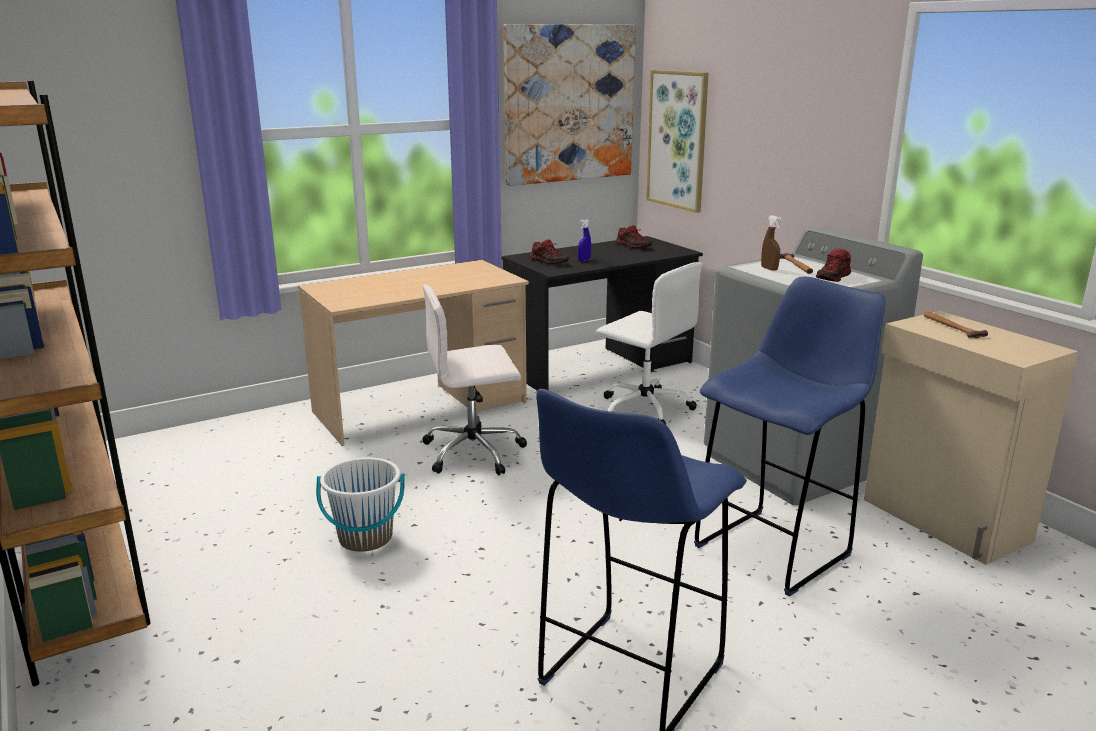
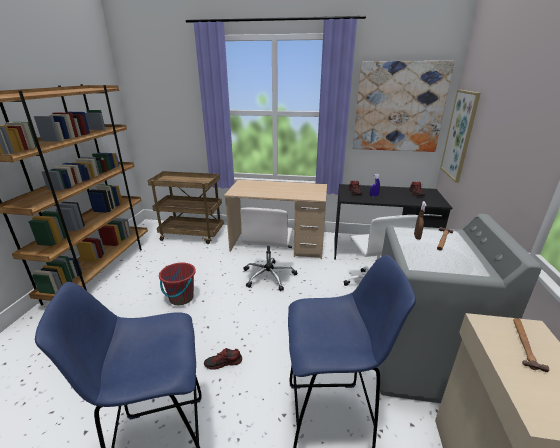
camera: 40 degrees right, 5 degrees up
white bucket [316,457,405,552] -> red bucket [159,263,196,305]
white office chair [422,284,527,475] -> white office chair turned 105 degrees counterclockwise [240,207,297,291]
shoe [816,249,851,282] -> shoe moved to [204,348,242,370]
none -> brown cart [148,171,224,244]

